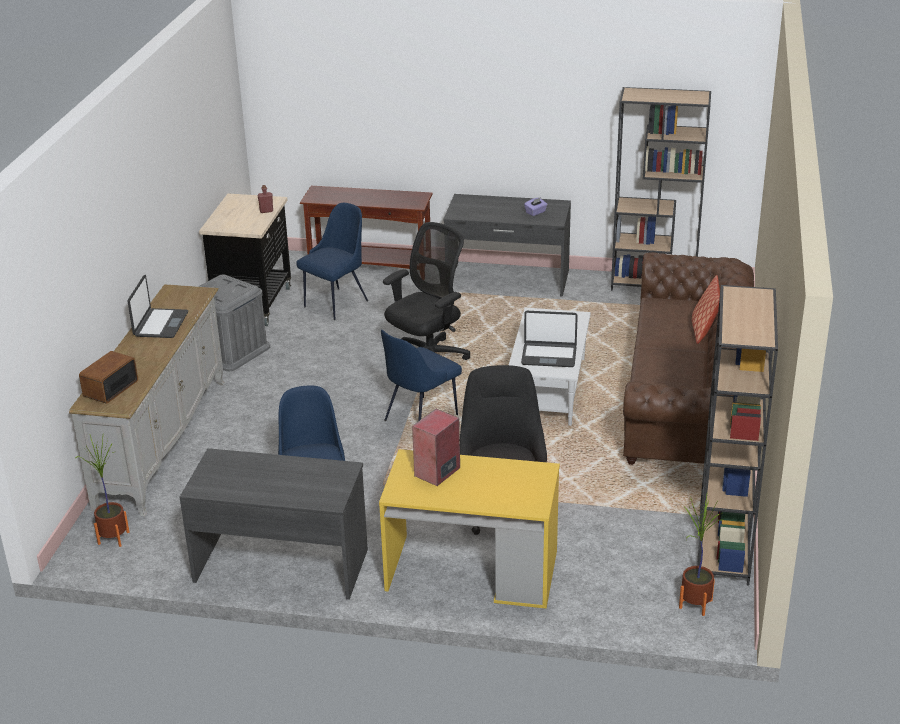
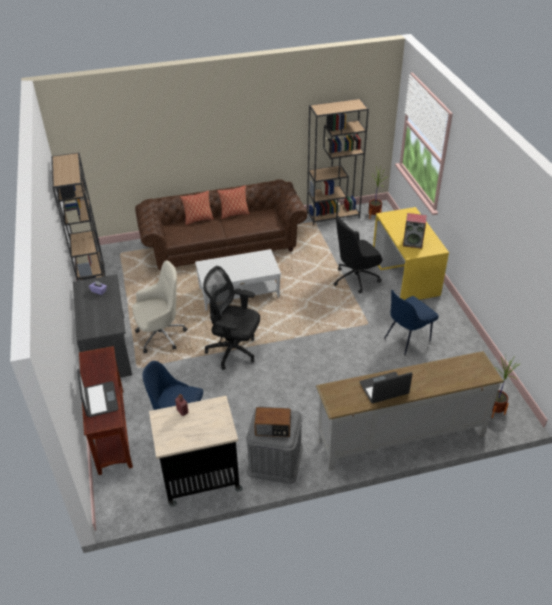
camera: 115 degrees left, 10 degrees up
radio [79,351,138,404] -> radio moved to [254,407,291,437]
grey desk [180,448,368,600] -> none
blue chair [381,330,462,421] -> none
laptop [521,311,578,367] -> laptop moved to [77,369,118,417]
none -> beige office chair [132,261,188,353]
none -> pillow [217,186,250,219]

